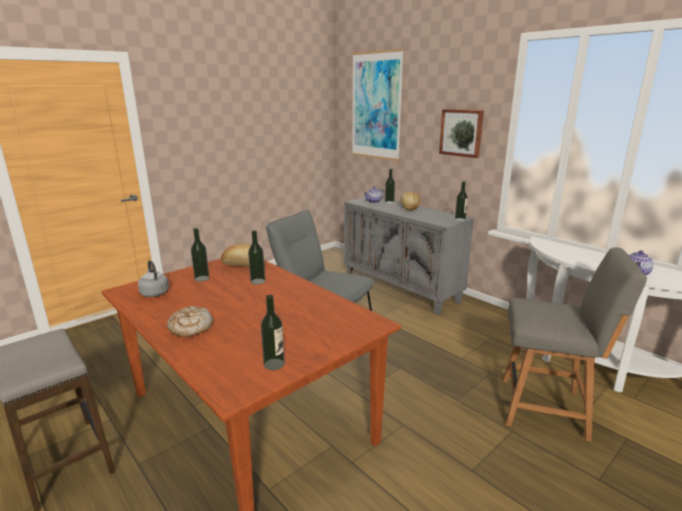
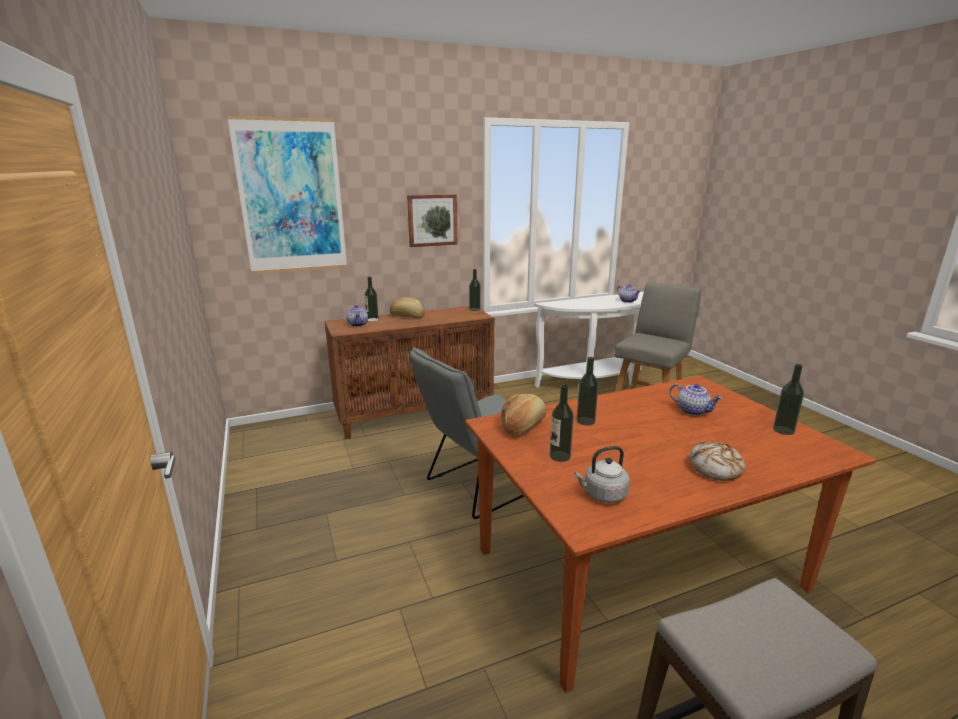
camera: 70 degrees left, 0 degrees up
grey cabinet [344,197,474,315] -> brown cabinet [325,306,494,439]
none -> teapot [669,383,723,416]

